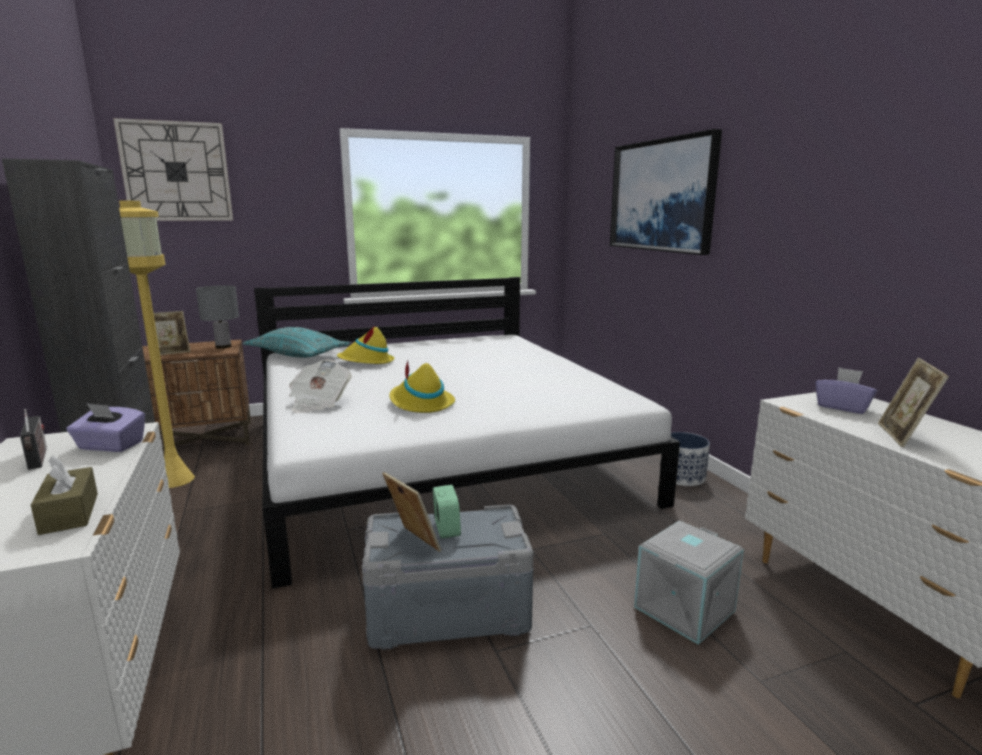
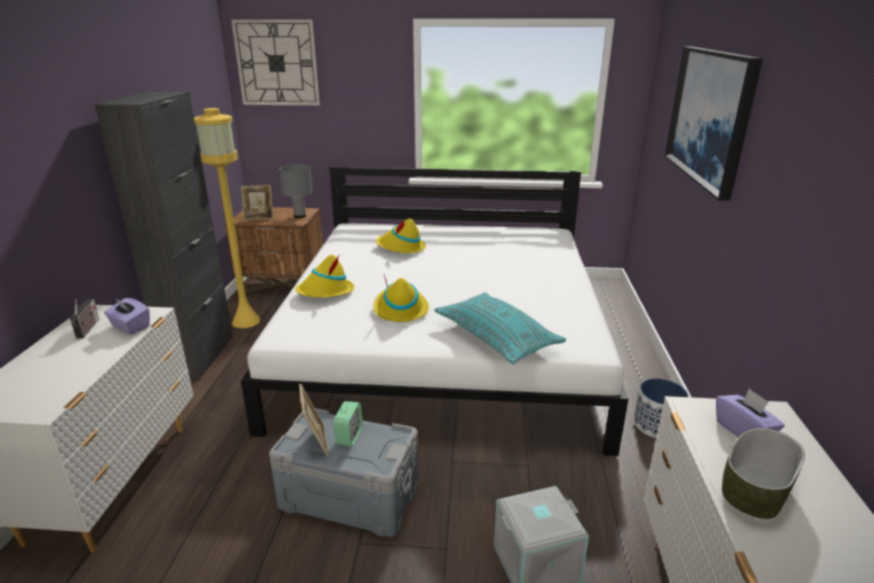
camera: 25 degrees right, 10 degrees up
brown tissue box [31,456,98,535] -> none
turquoise pillow [243,327,350,358] -> turquoise pillow moved to [434,292,566,365]
newspaper [289,360,351,413] -> yellow hat [296,254,354,298]
picture frame [878,358,949,447] -> bowl [722,428,805,519]

